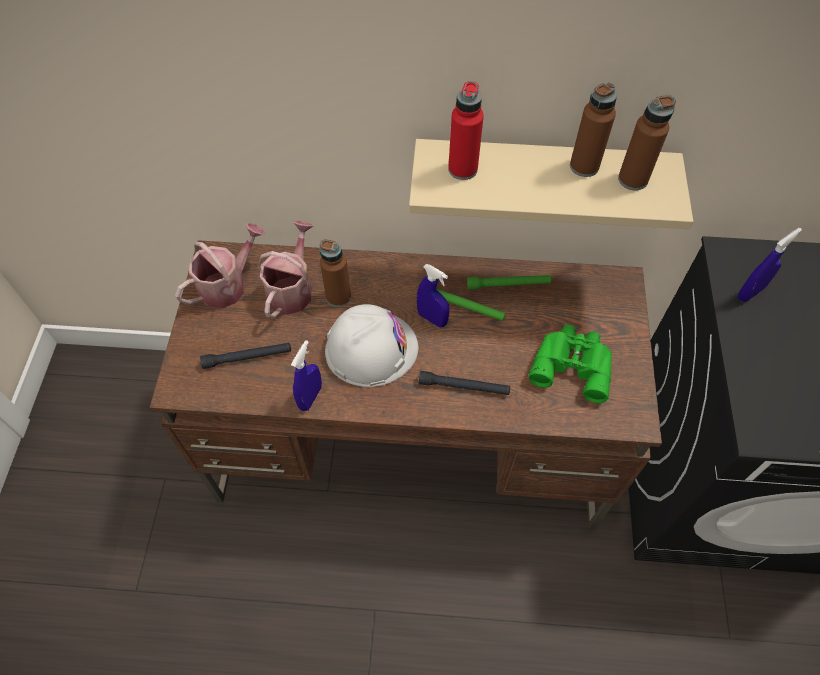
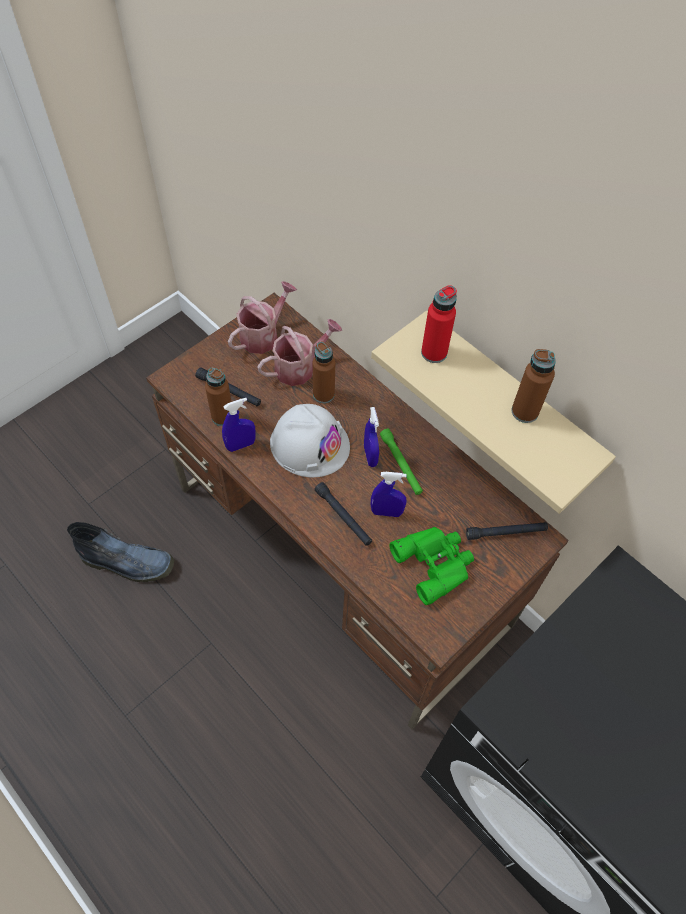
camera: 40 degrees right, 0 degrees up
watering can [175,223,266,308] -> watering can turned 45 degrees counterclockwise [228,281,297,354]
green flashlight [467,275,552,290] -> none
brown bottle [618,95,676,191] -> brown bottle moved to [205,368,231,426]
blue spray bottle [738,228,802,302] -> blue spray bottle moved to [371,472,407,517]
none -> boot [67,522,174,582]
none -> black flashlight [466,522,548,540]

